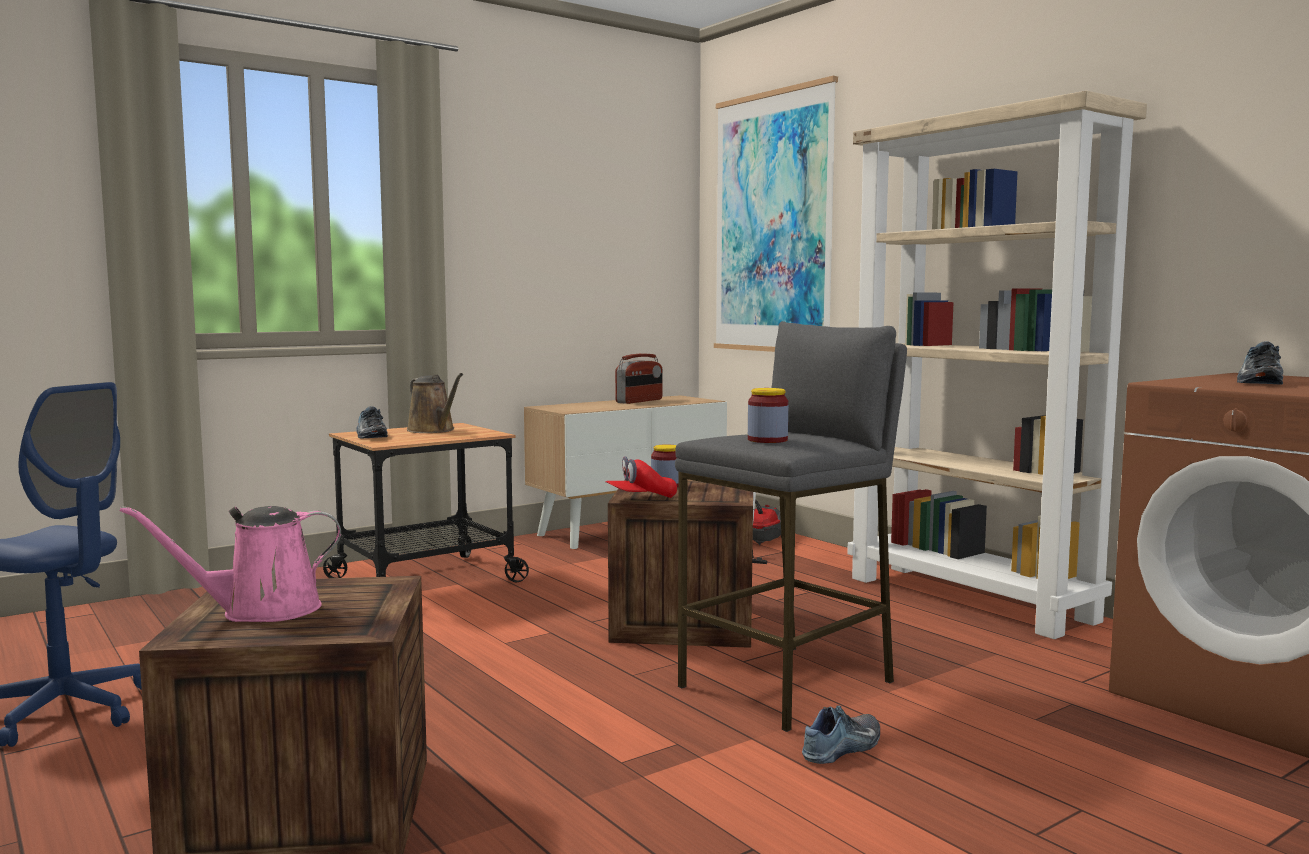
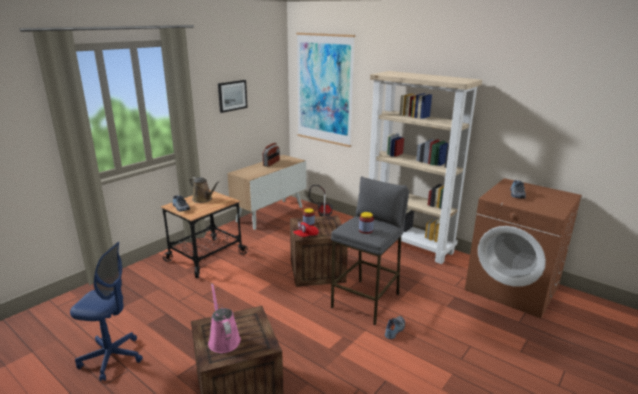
camera: 15 degrees left, 15 degrees up
pink watering can [119,506,341,622] -> pink watering can turned 105 degrees clockwise [208,283,241,353]
none -> picture [218,80,248,113]

